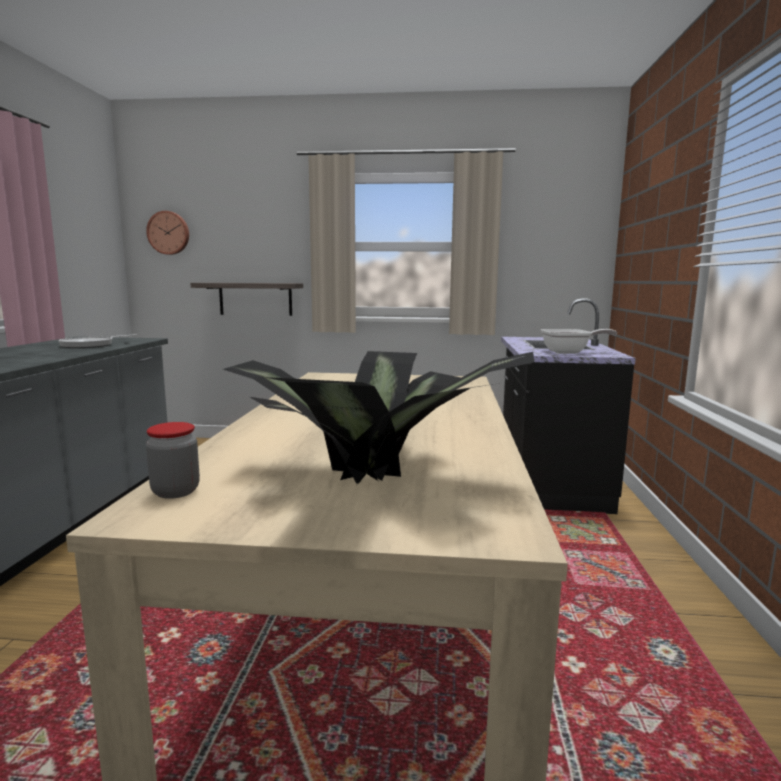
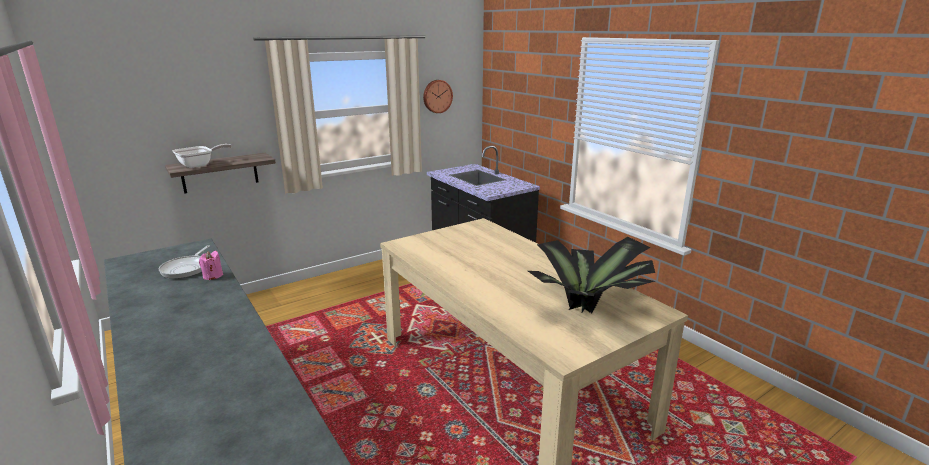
camera: 40 degrees left, 10 degrees up
wall clock [146,211,189,255] -> wall clock moved to [423,80,453,113]
jar [146,422,200,499] -> none
frying pan [541,329,617,354] -> frying pan moved to [173,144,232,168]
none -> pink candle [199,251,223,280]

